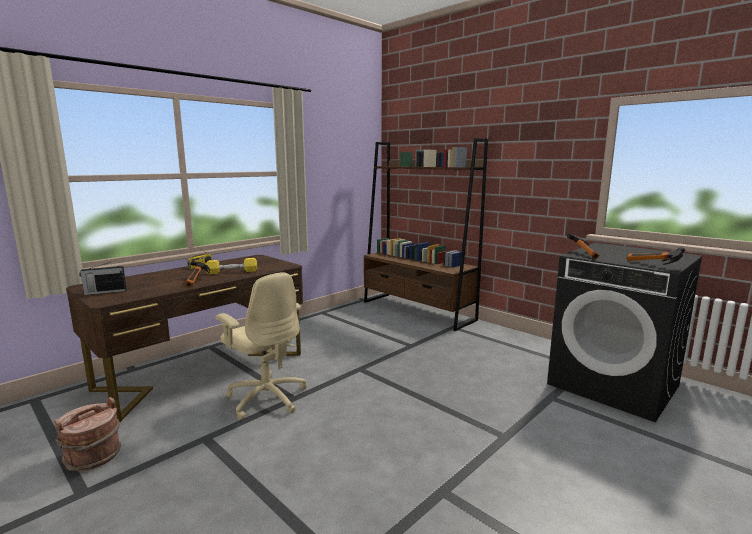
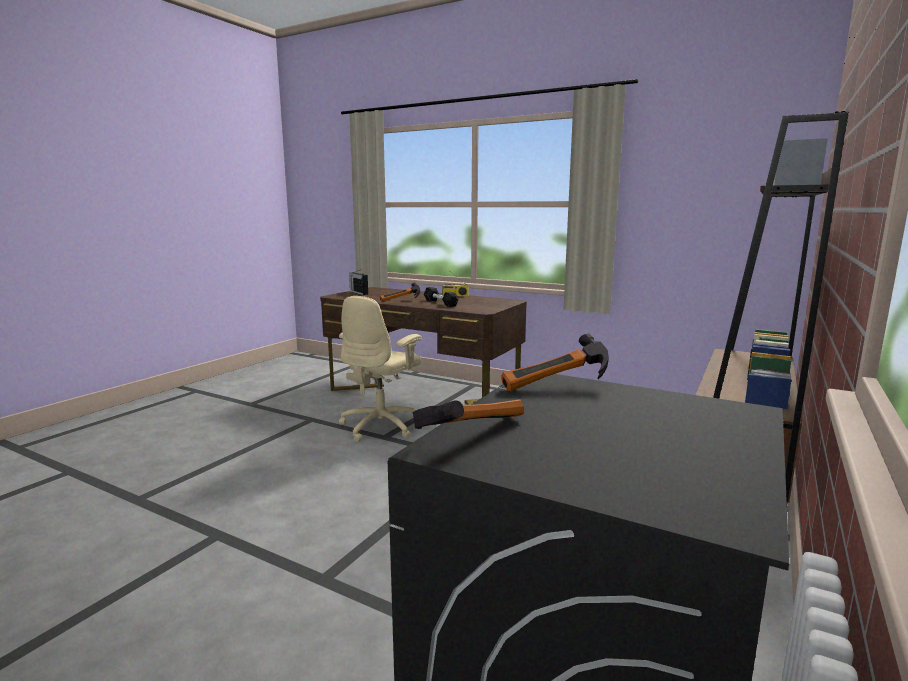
camera: 75 degrees right, 0 degrees up
brown bucket [54,397,121,471] -> none
yellow dumbbell [206,258,257,274] -> black dumbbell [424,287,459,307]

